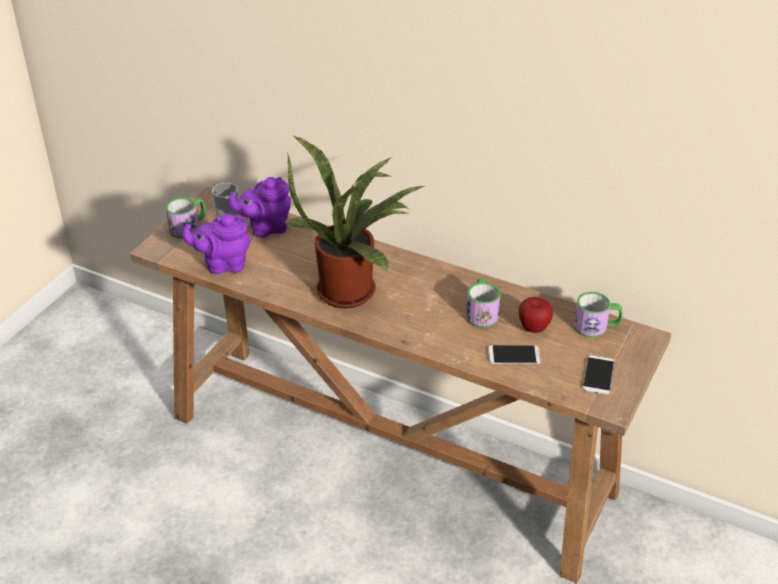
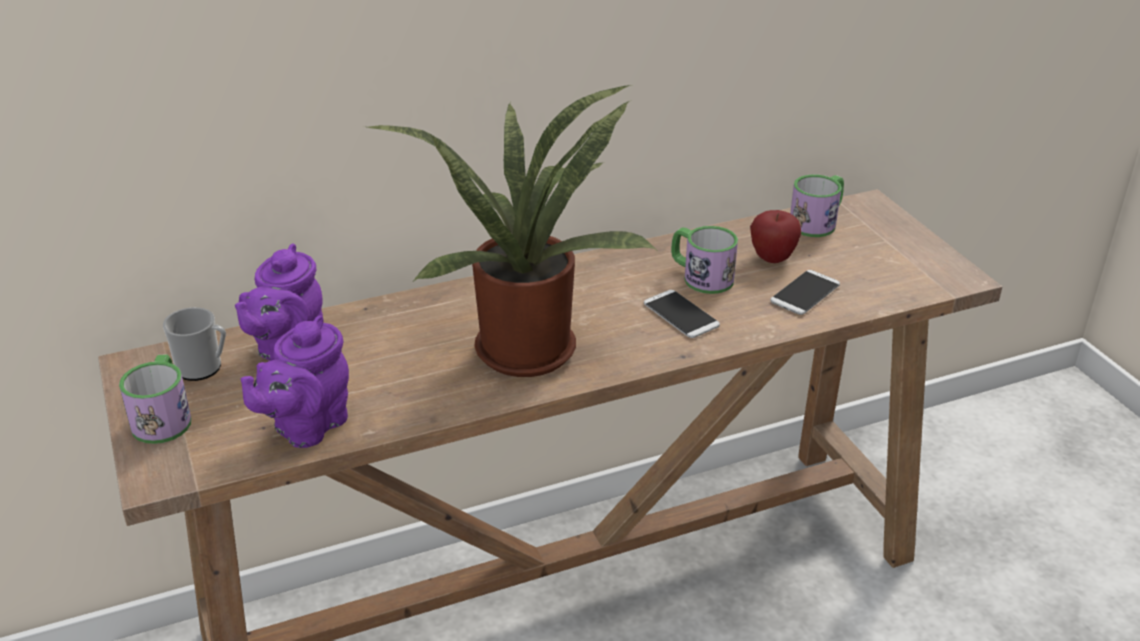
camera: 50 degrees left, 5 degrees down
phone [583,355,614,395] -> phone moved to [644,290,720,338]

